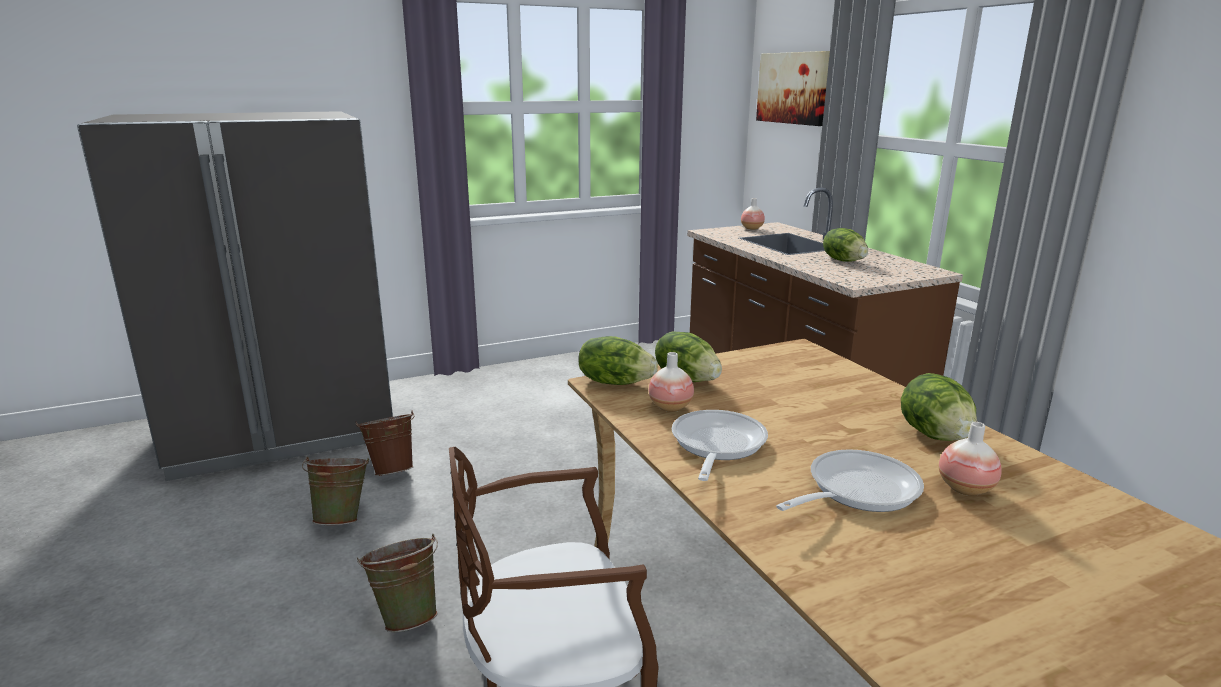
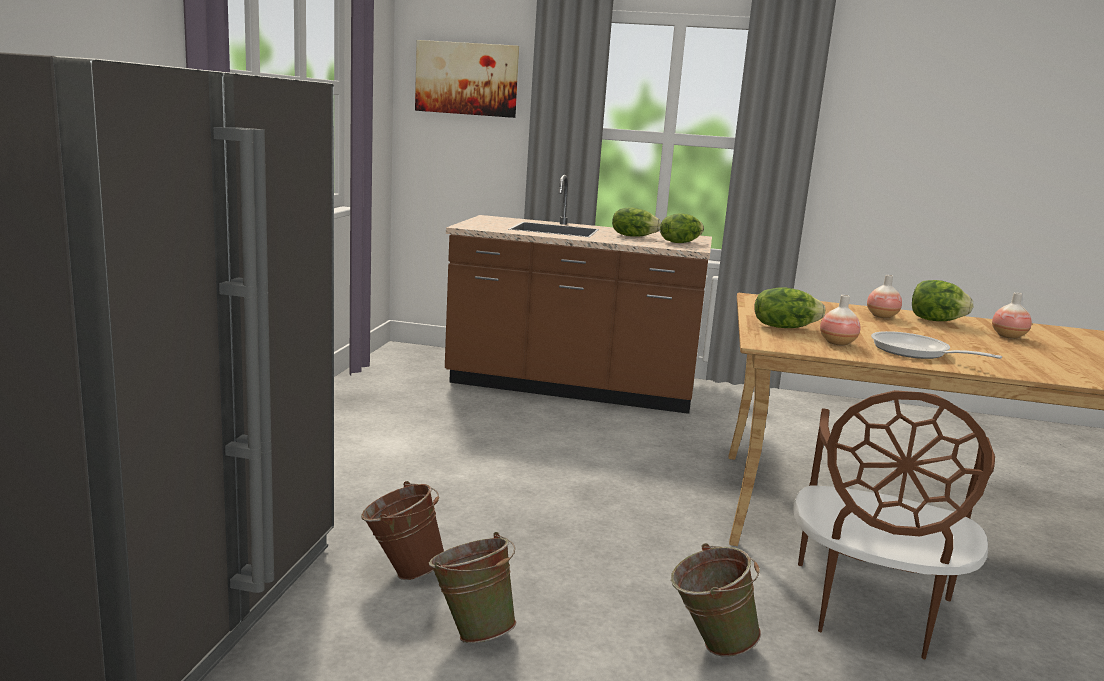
camera: 55 degrees left, 5 degrees down
lettuce [578,336,658,385] -> lettuce moved to [660,214,704,243]
vase [741,198,765,230] -> vase moved to [867,275,902,318]
frying pan [776,449,924,512] -> none

